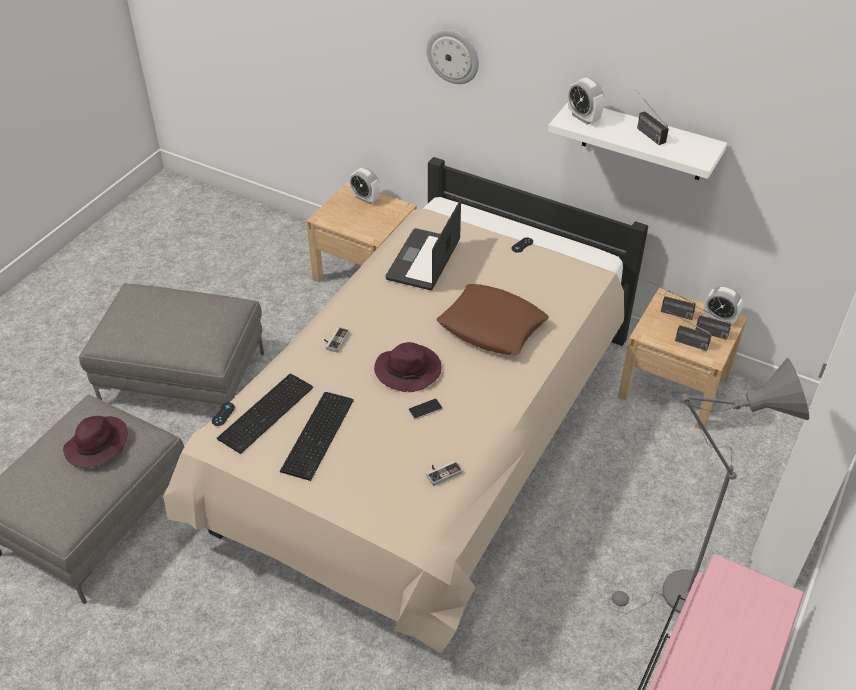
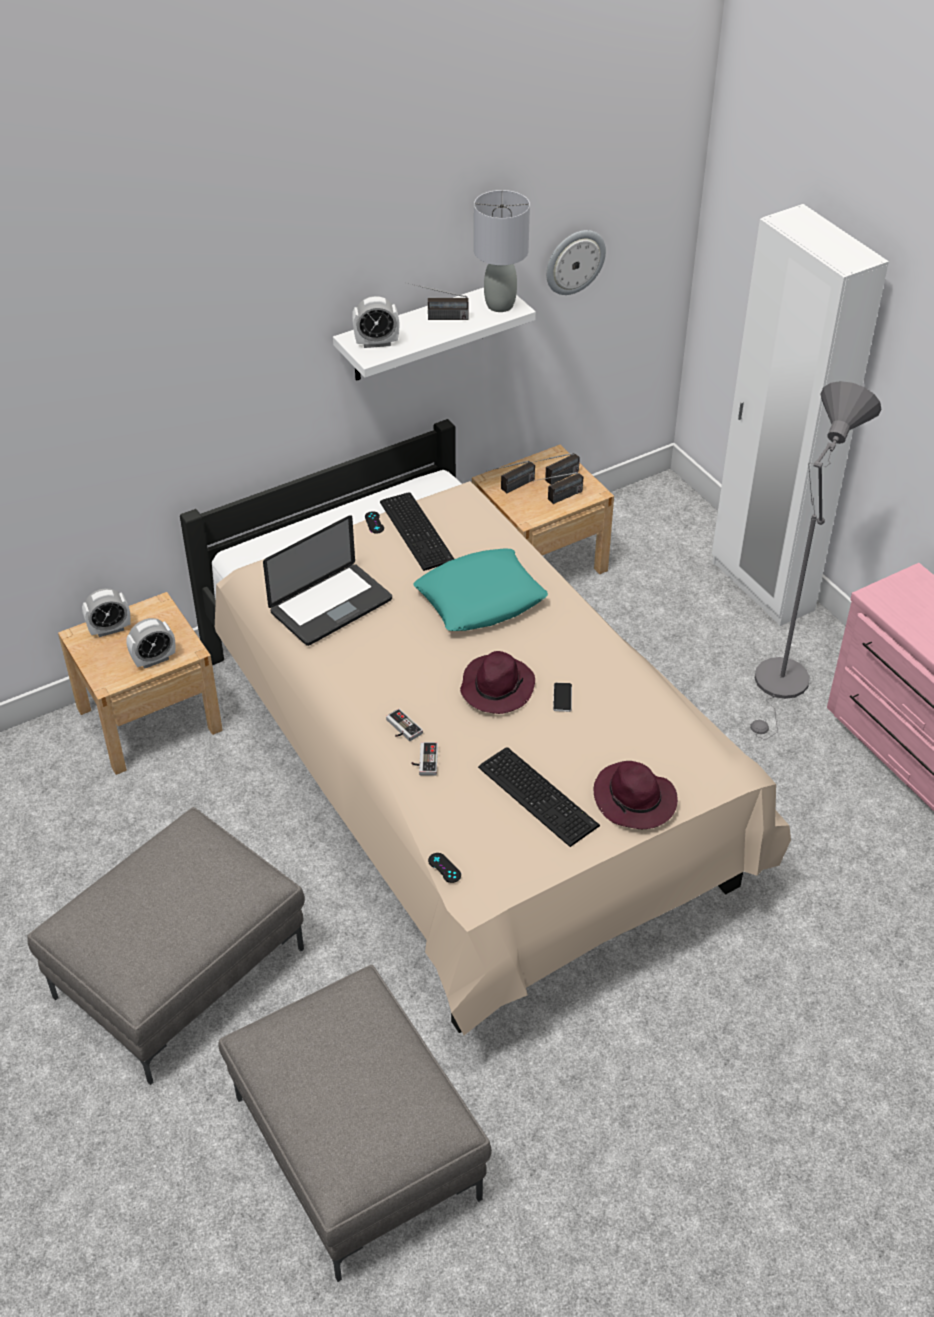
camera: 60 degrees left, 0 degrees up
purple hat [63,416,128,468] -> purple hat moved to [594,761,678,829]
keyboard [216,374,313,454] -> keyboard moved to [380,492,454,571]
laptop [386,200,461,290] -> laptop turned 90 degrees counterclockwise [263,515,392,646]
game controller [426,460,462,486] -> game controller moved to [411,742,438,776]
wall clock [427,29,479,84] -> wall clock moved to [546,230,606,295]
brown pillow [437,284,549,355] -> turquoise pillow [413,549,548,631]
alarm clock [704,286,743,324] -> alarm clock moved to [126,618,176,669]
none -> grey table lamp [474,190,530,312]

